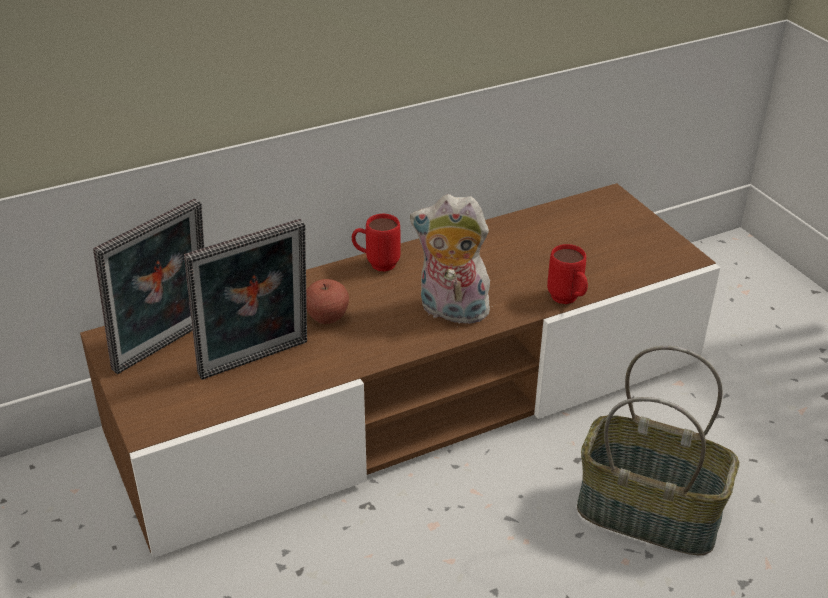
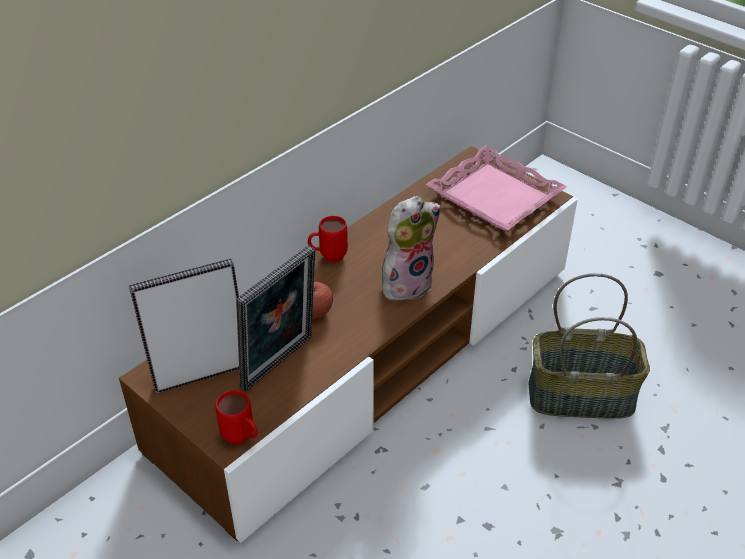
camera: 20 degrees left, 5 degrees up
picture frame [93,198,204,374] -> picture frame turned 135 degrees counterclockwise [129,259,239,393]
plush toy [410,194,494,324] -> plush toy turned 150 degrees clockwise [382,196,441,301]
red mug [547,244,588,304] -> red mug moved to [216,390,258,445]
none -> pink tray [425,146,567,231]

